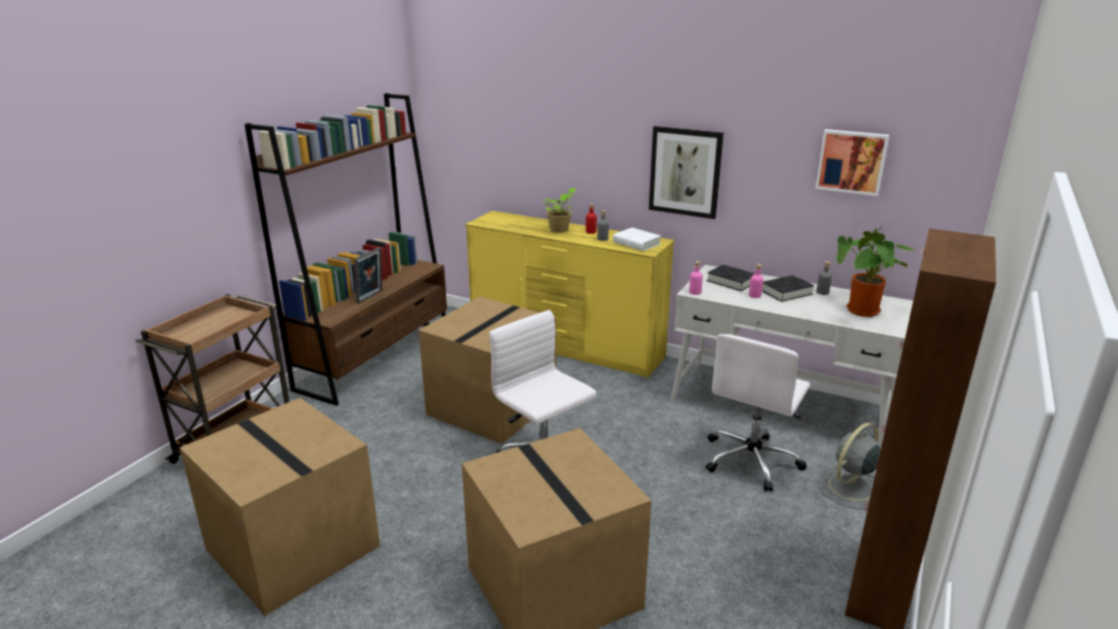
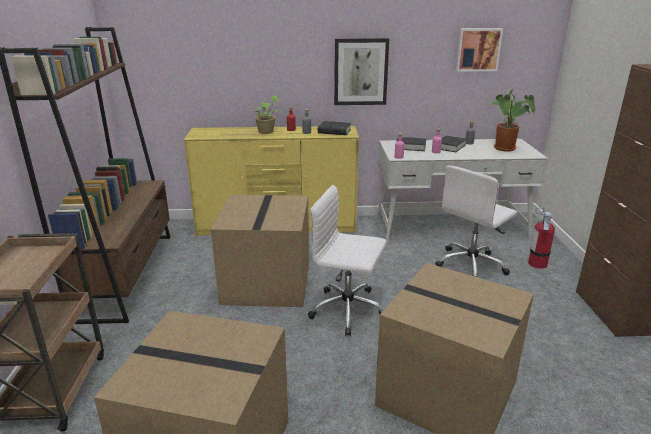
camera: 30 degrees left, 0 degrees up
picture frame [354,247,382,303] -> none
white book [613,228,661,251] -> black book [318,121,351,135]
white office chair [706,334,810,491] -> white office chair turned 45 degrees clockwise [435,166,517,277]
grey fan [817,423,881,510] -> fire extinguisher [528,207,555,269]

